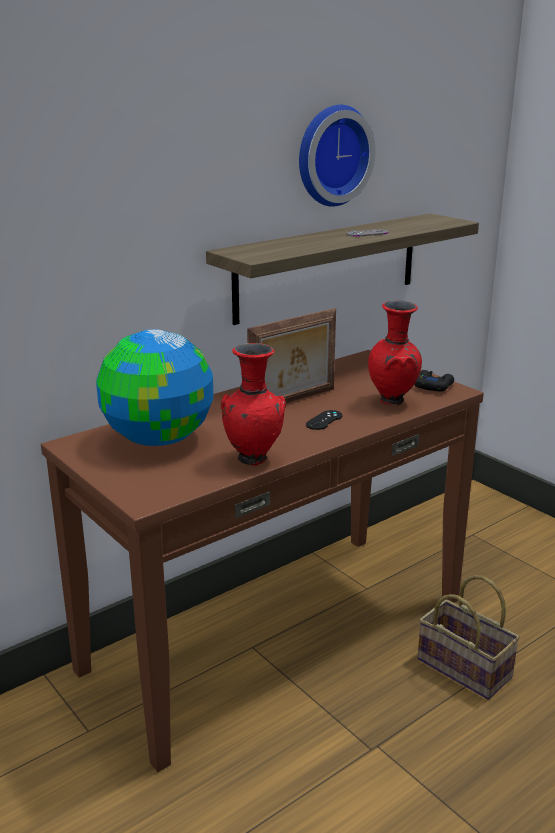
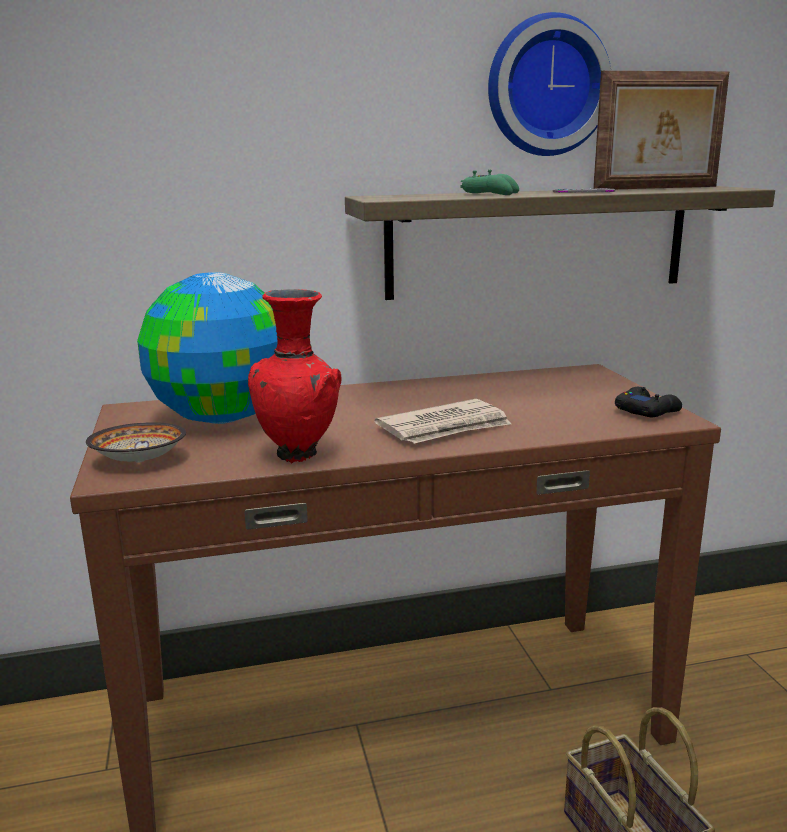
camera: 25 degrees right, 5 degrees down
picture frame [247,308,336,403] -> picture frame moved to [593,71,730,189]
black game controller [306,410,342,430] -> newspaper [375,399,511,444]
red vase [368,300,422,405] -> none
none -> bowl [86,422,186,463]
none -> green game controller [461,170,519,195]

